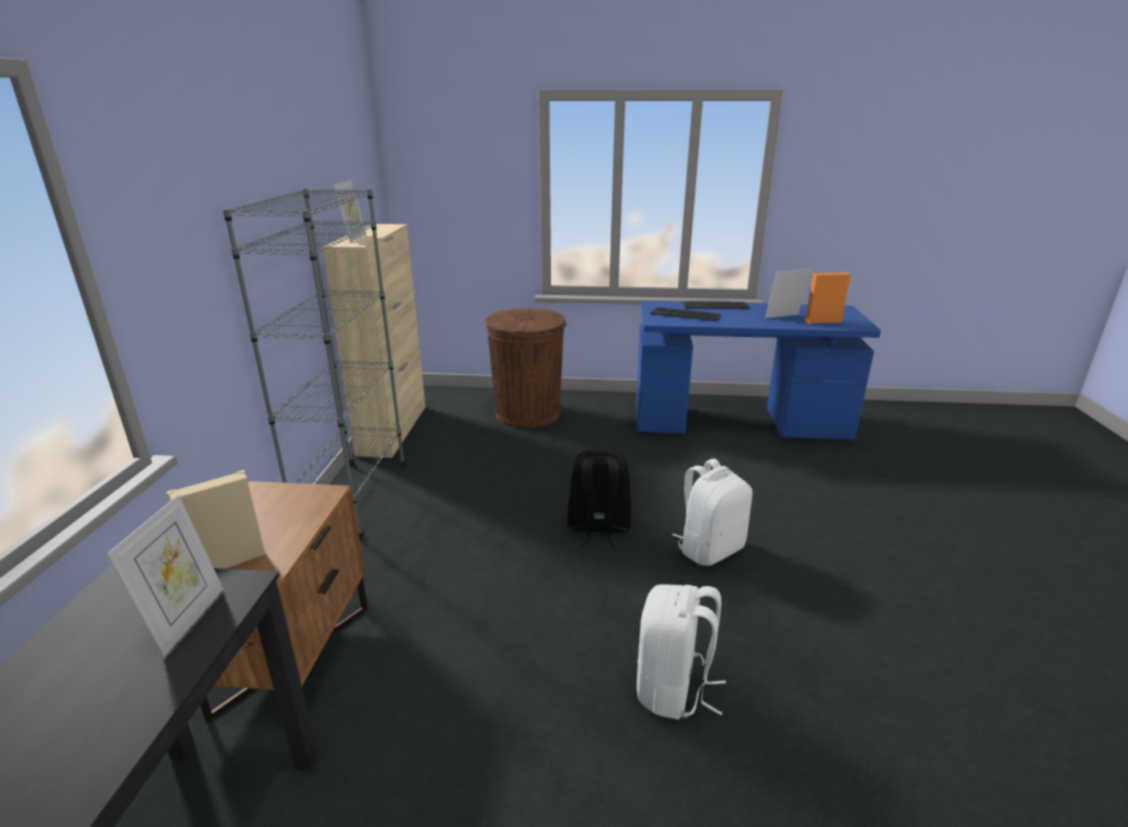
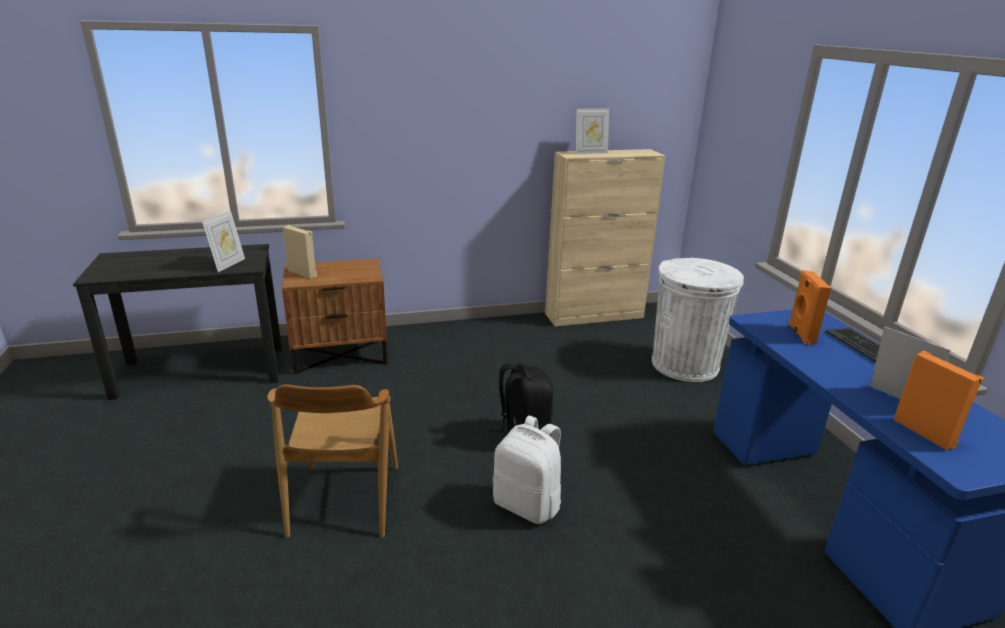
camera: 70 degrees right, 0 degrees up
picture frame [107,495,223,657] -> picture frame turned 60 degrees counterclockwise [202,210,245,272]
grey bookcase [223,188,407,538] -> none
brown trash can [485,308,566,428] -> white trash can [652,258,744,382]
white backpack [637,584,726,720] -> brown chair [267,384,398,538]
keyboard [650,307,721,321] -> orange speaker [788,270,831,345]

